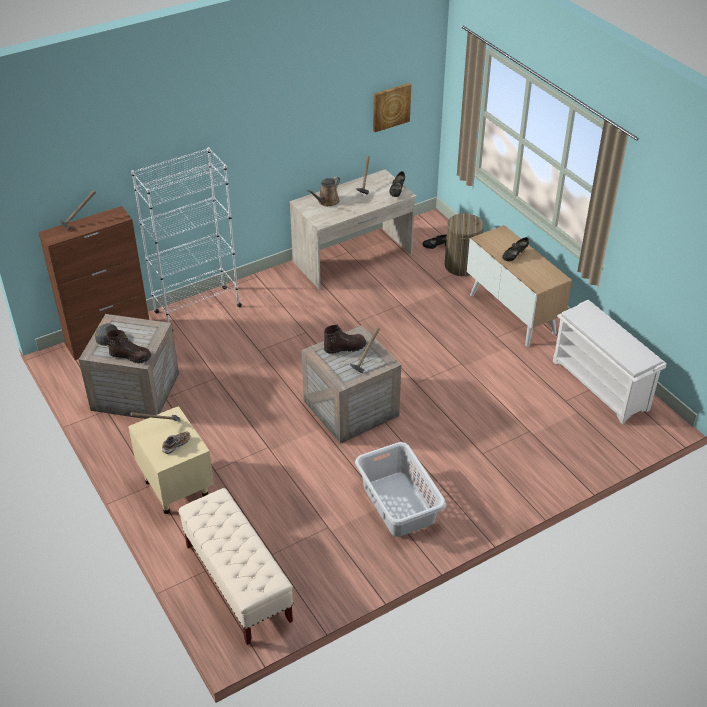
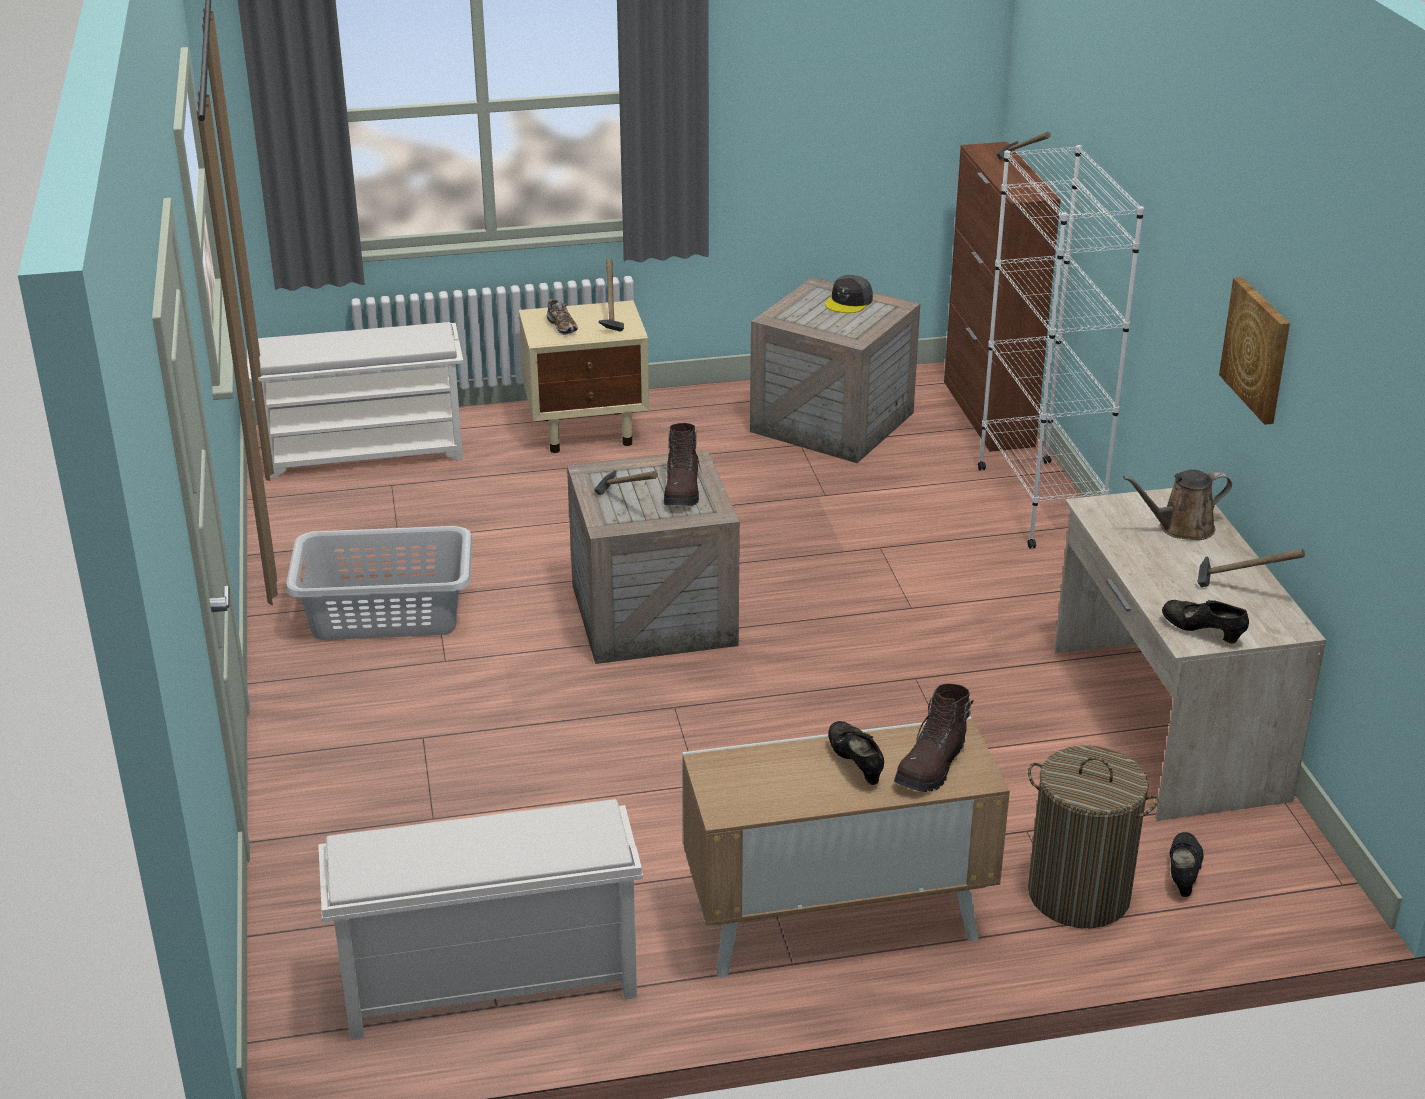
camera: 110 degrees right, 10 degrees down
brown boot [106,329,151,364] -> brown boot moved to [894,684,974,792]
beige bench [179,488,293,645] -> white shoe rack [247,322,463,479]
brown watering can [307,176,340,207] -> brown watering can turned 75 degrees counterclockwise [1123,469,1232,540]
picture [373,83,411,132] -> picture moved to [1219,277,1290,425]

